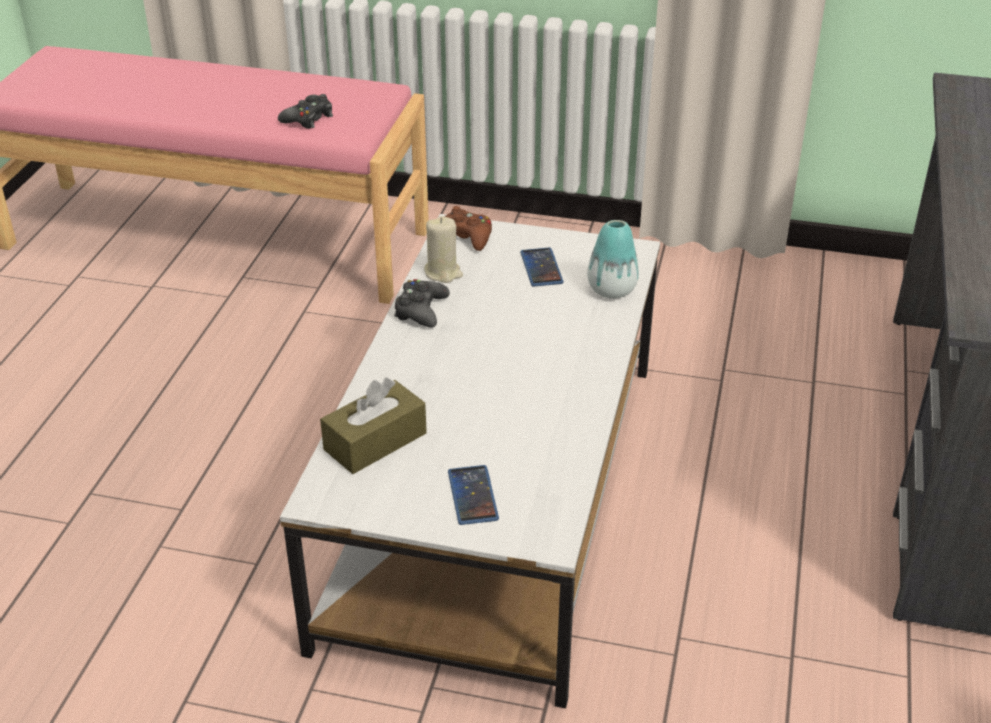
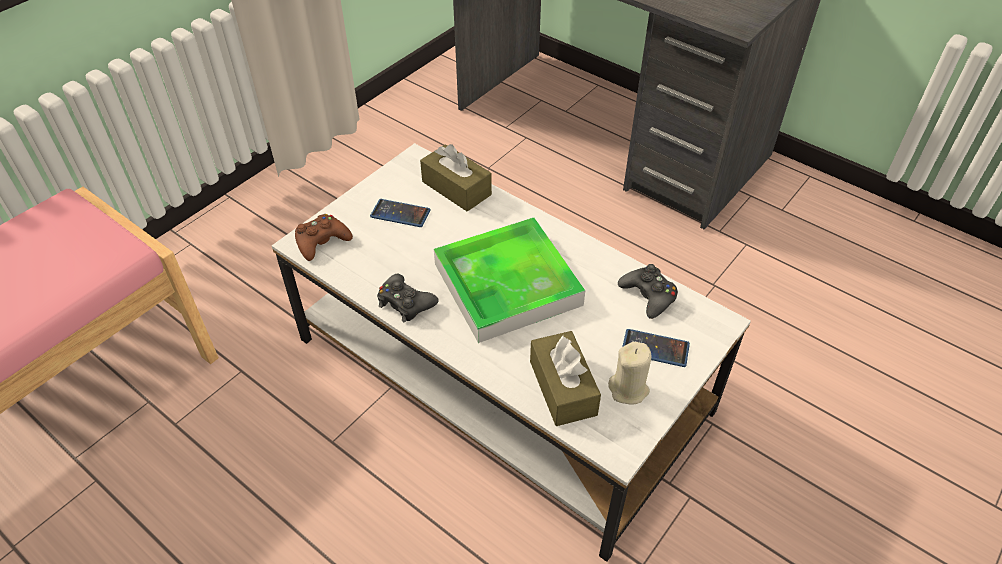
camera: 65 degrees left, 10 degrees up
black game controller [278,94,333,129] -> black game controller moved to [618,264,678,319]
beige candle [424,216,463,283] -> beige candle moved to [608,342,652,405]
vase [587,220,639,299] -> brown tissue box [420,144,492,212]
none -> tray [434,218,585,343]

